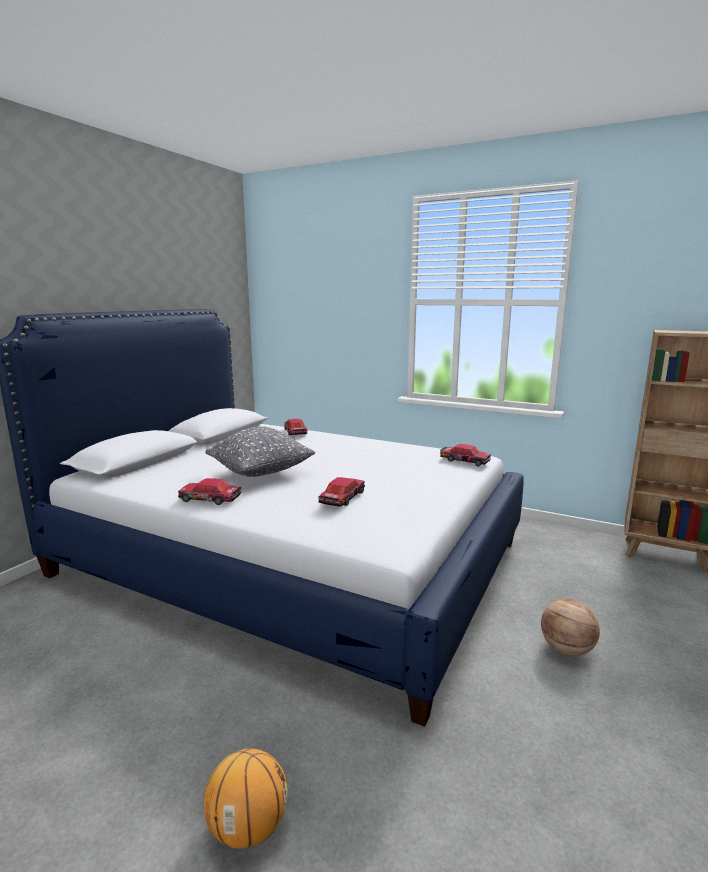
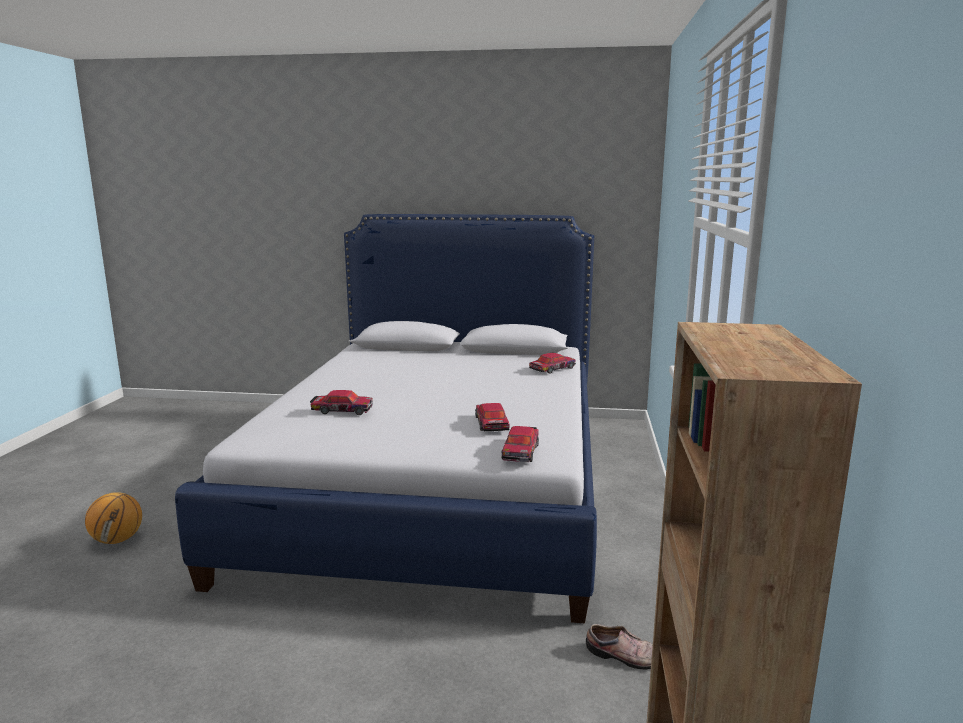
camera: 70 degrees right, 0 degrees up
toy car [178,478,241,505] -> toy car moved to [475,403,509,431]
grey pillow [205,427,315,477] -> none
basketball [541,598,600,656] -> none
none -> shoe [586,624,653,670]

